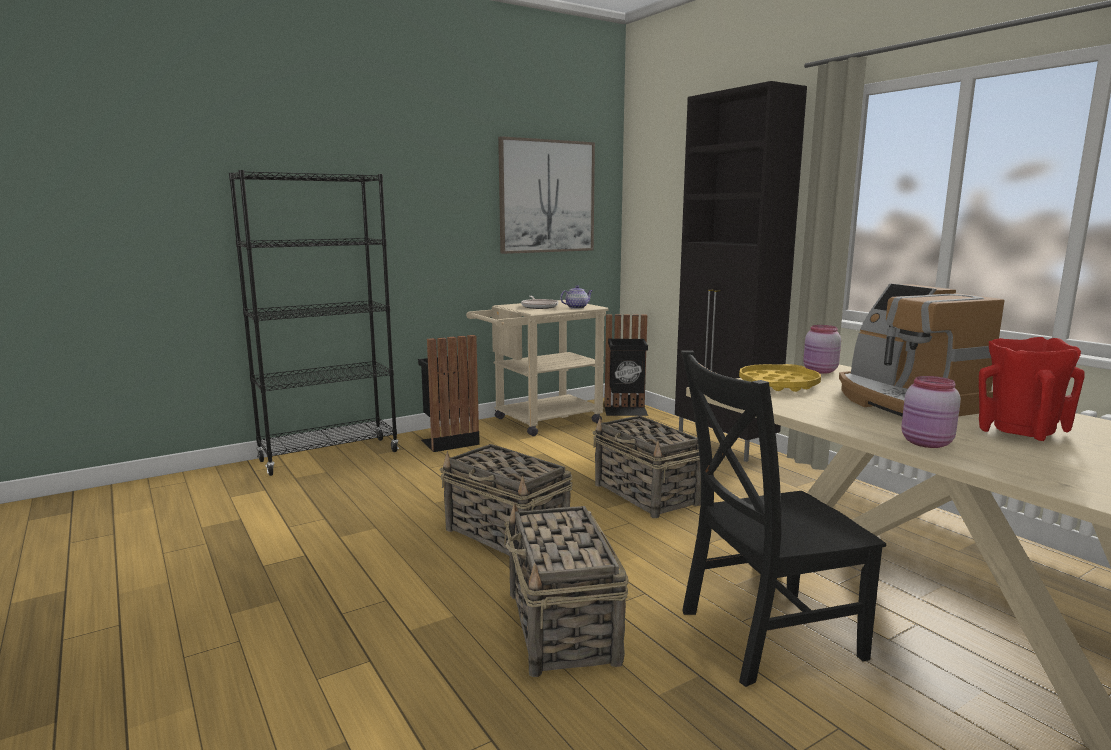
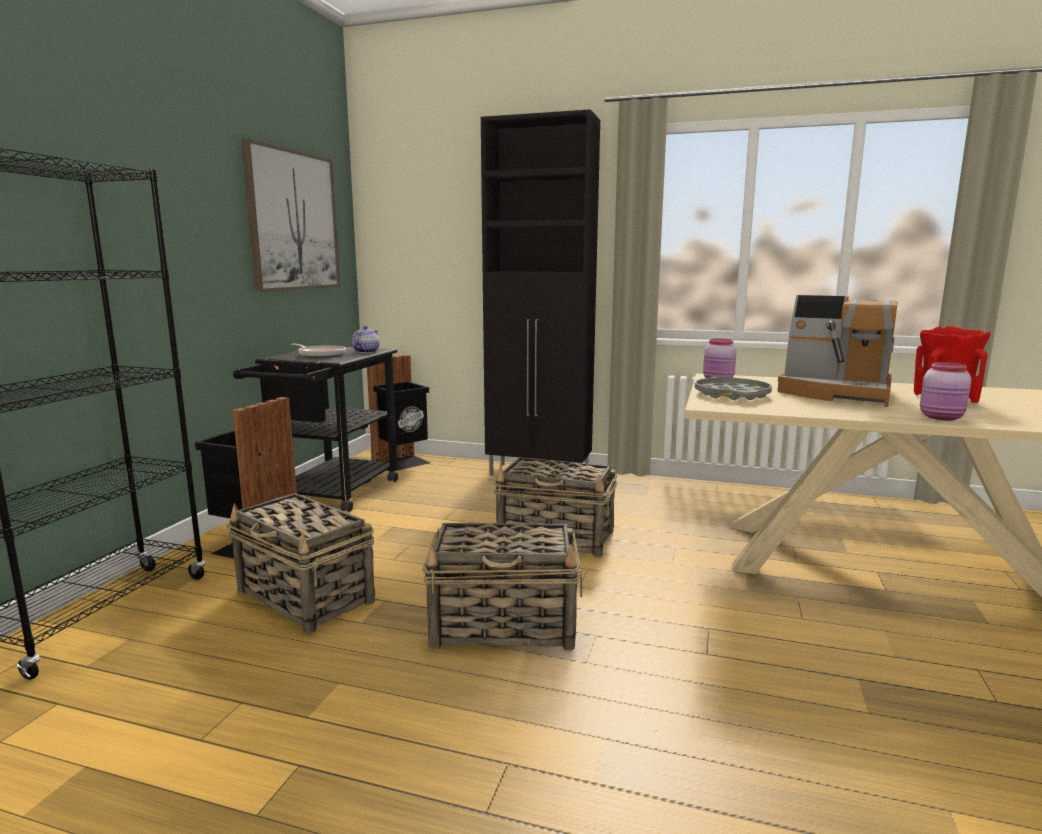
camera: 40 degrees left, 0 degrees up
beige cart [466,300,609,436] -> black cart [233,347,398,512]
basket [504,503,629,677] -> basket moved to [226,493,375,634]
black chair [681,350,886,687] -> none
yellow tray [739,364,821,392] -> grey tray [695,376,772,400]

